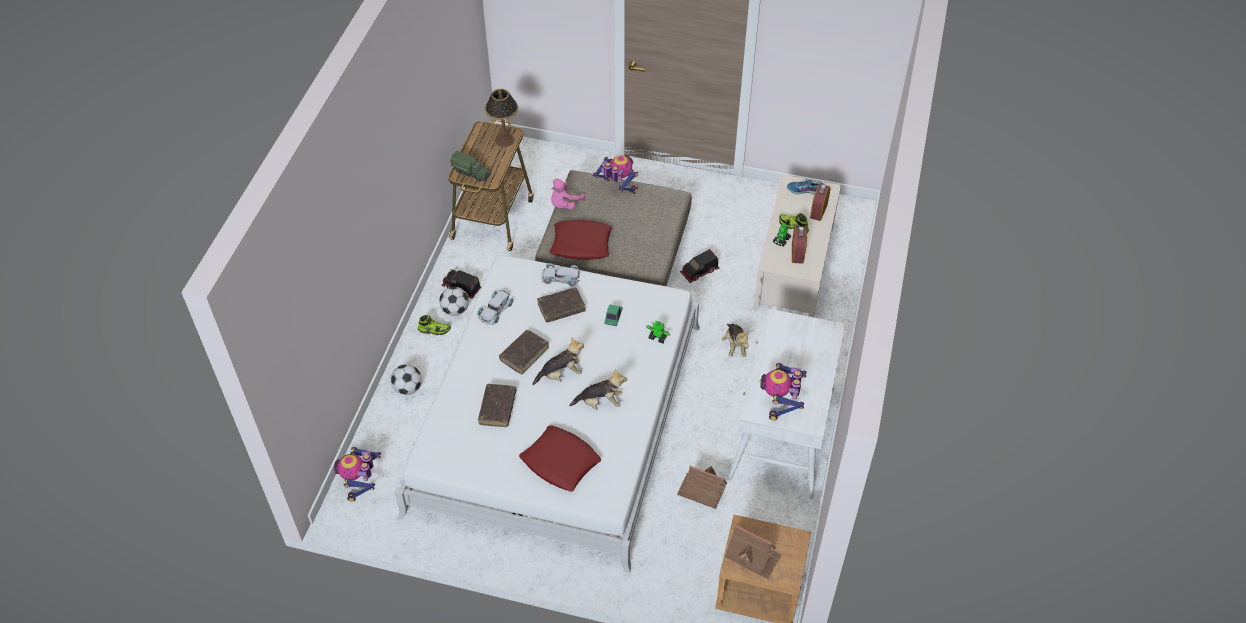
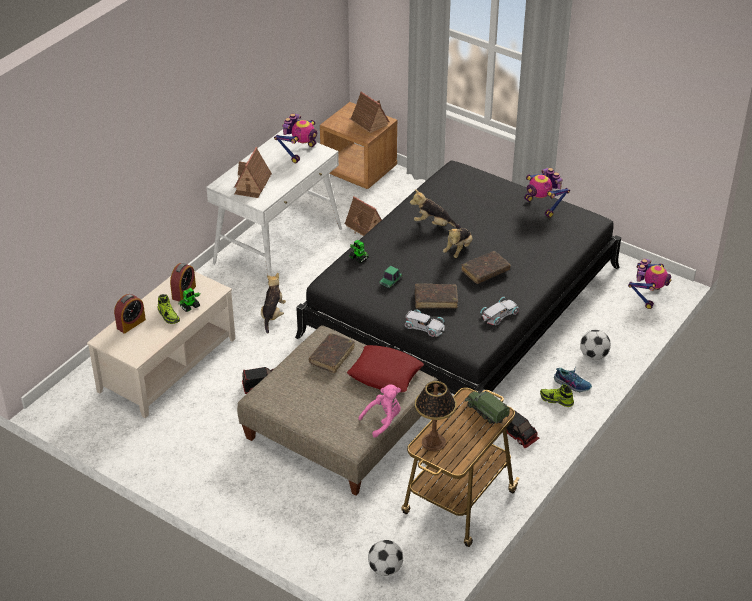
camera: 160 degrees left, 10 degrees down
white bed [395,255,700,573] -> black bed [295,161,621,395]
football [439,287,469,316] -> football moved to [368,540,403,576]
brown book [478,384,516,427] -> brown book moved to [309,333,354,373]
red pillow [519,425,601,492] -> none
plush toy [532,337,584,385] -> plush toy turned 60 degrees counterclockwise [443,228,473,258]
toy robot [593,155,638,194] -> toy robot moved to [524,168,570,218]
shoe [787,179,823,195] -> shoe moved to [554,366,592,392]
none -> toy house [234,147,272,198]

